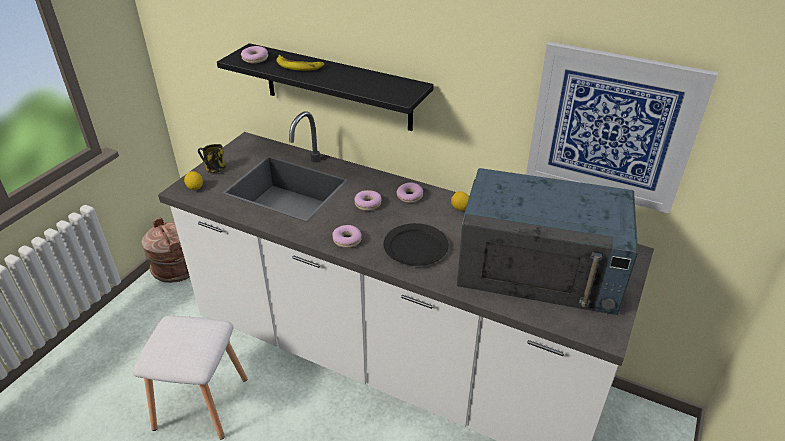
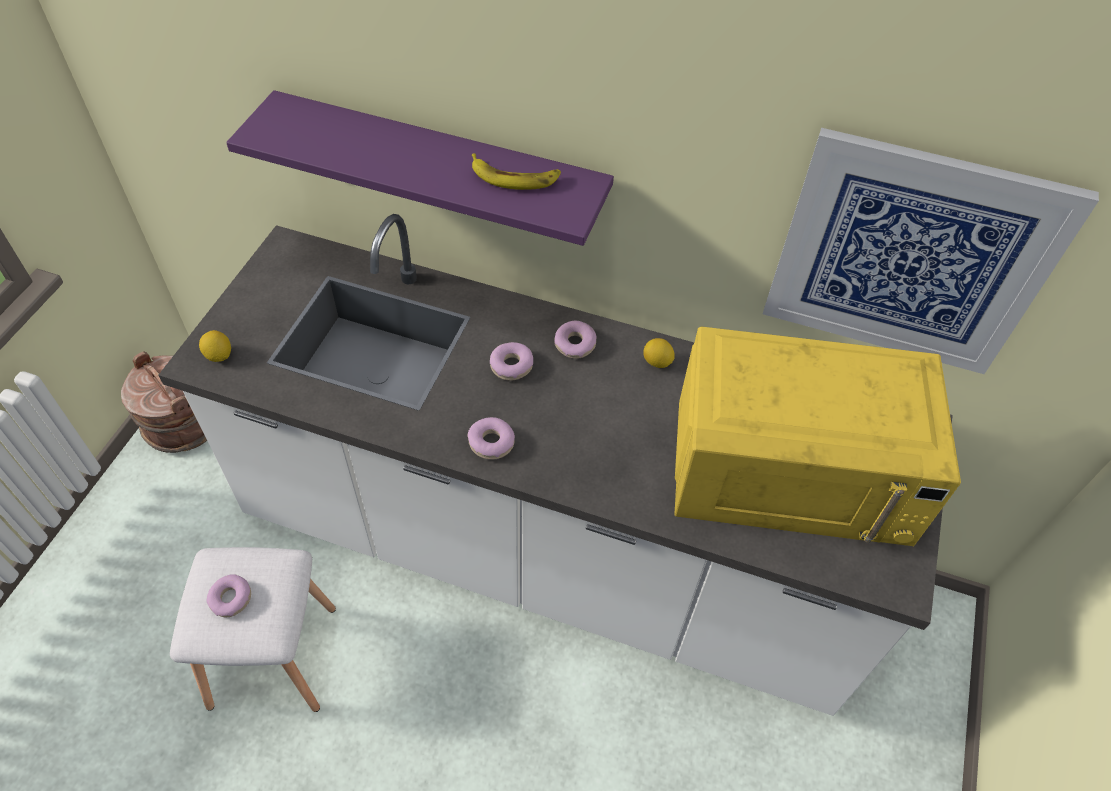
camera: 10 degrees left, 15 degrees up
mug [198,144,226,173] -> none
black shelf [217,43,434,131] -> purple shelf [226,90,614,246]
donut [241,46,268,64] -> donut moved to [207,575,251,617]
banana [276,55,324,71] -> banana moved to [472,153,561,190]
black plate [383,223,449,266] -> none
blue microwave [457,168,638,315] -> yellow microwave [674,326,961,546]

